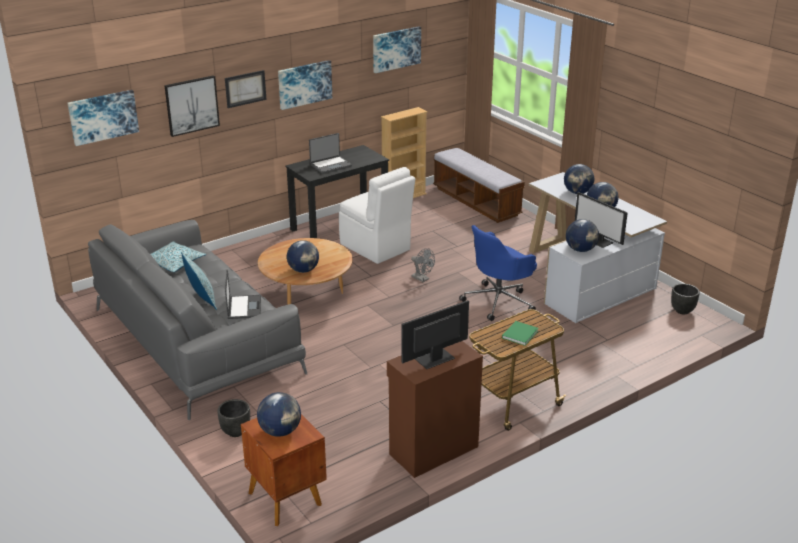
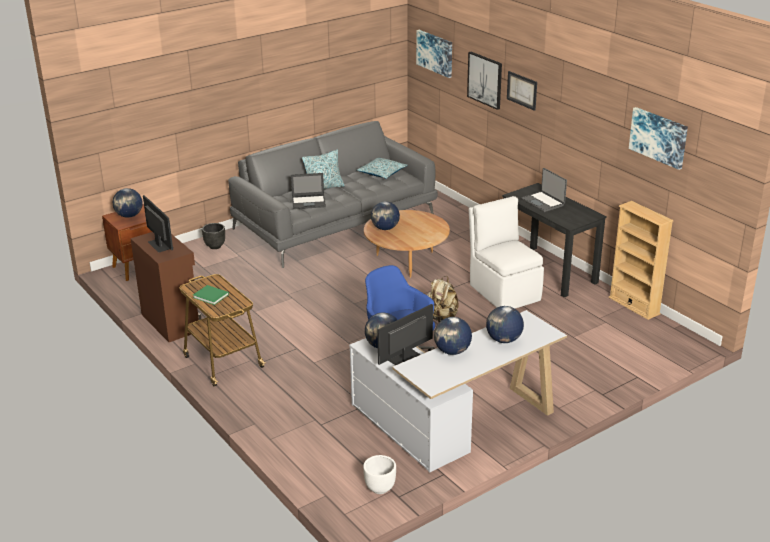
camera: 90 degrees right, 0 degrees up
picture [278,60,332,110] -> none
white chair [339,167,415,264] -> white chair turned 105 degrees clockwise [469,196,544,309]
grey fan [411,248,435,282] -> beige backpack [427,276,459,323]
bench [433,148,525,223] -> none
black planter [671,283,700,314] -> white planter [363,455,396,494]

